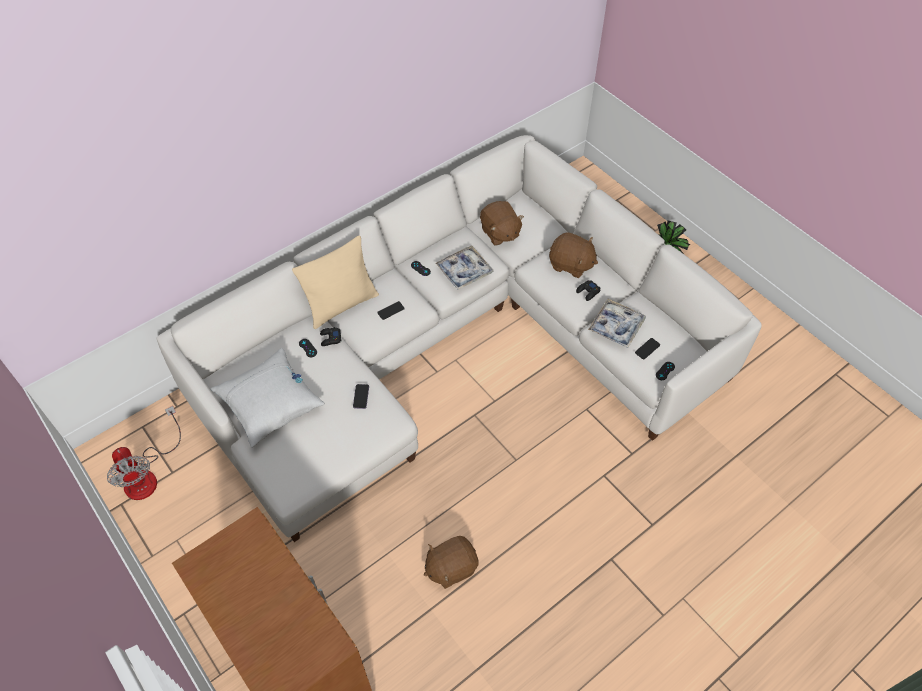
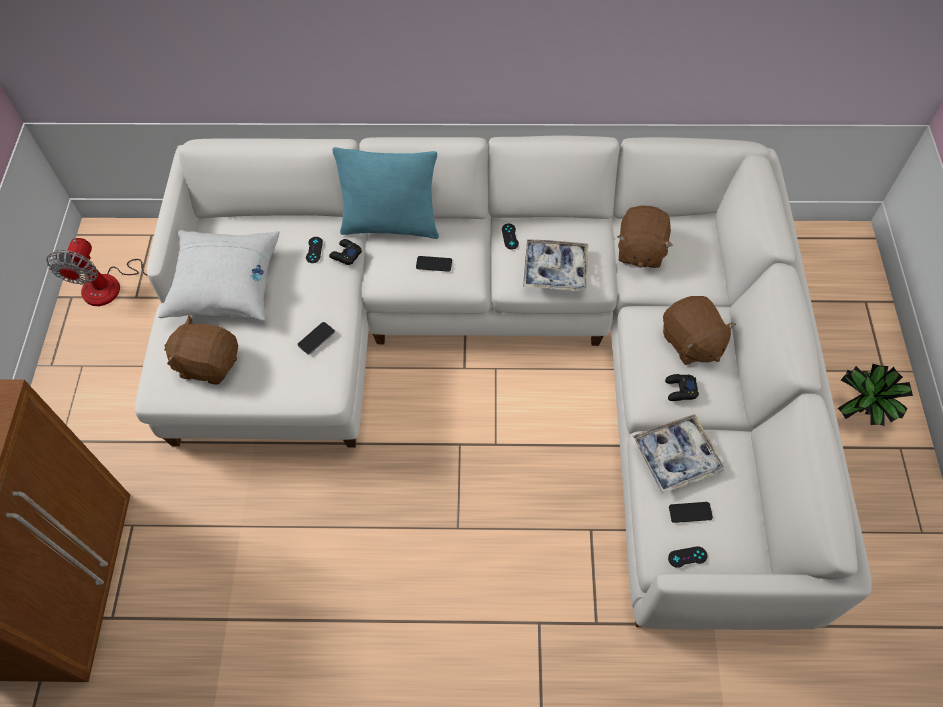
camera: 40 degrees right, 5 degrees up
beige pillow [292,236,379,329] -> turquoise pillow [332,147,439,239]
brown plush toy [424,536,478,589] -> brown plush toy moved to [164,315,238,385]

